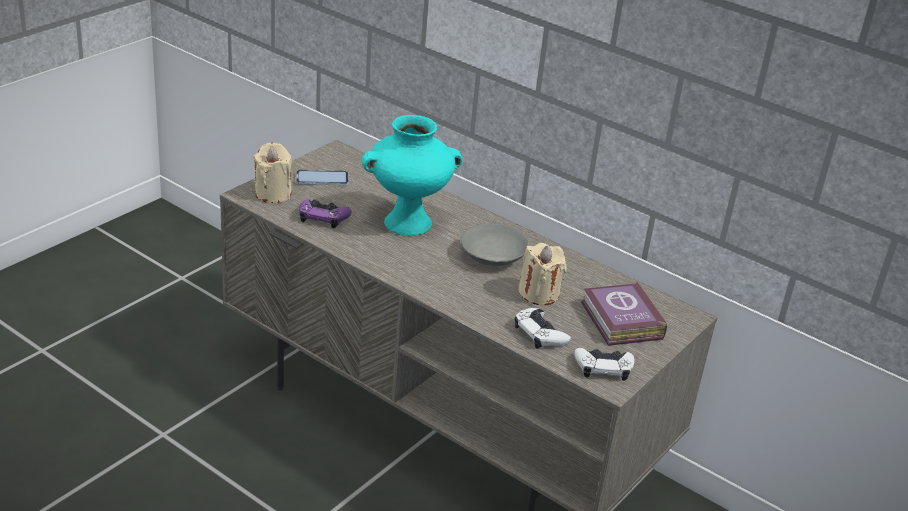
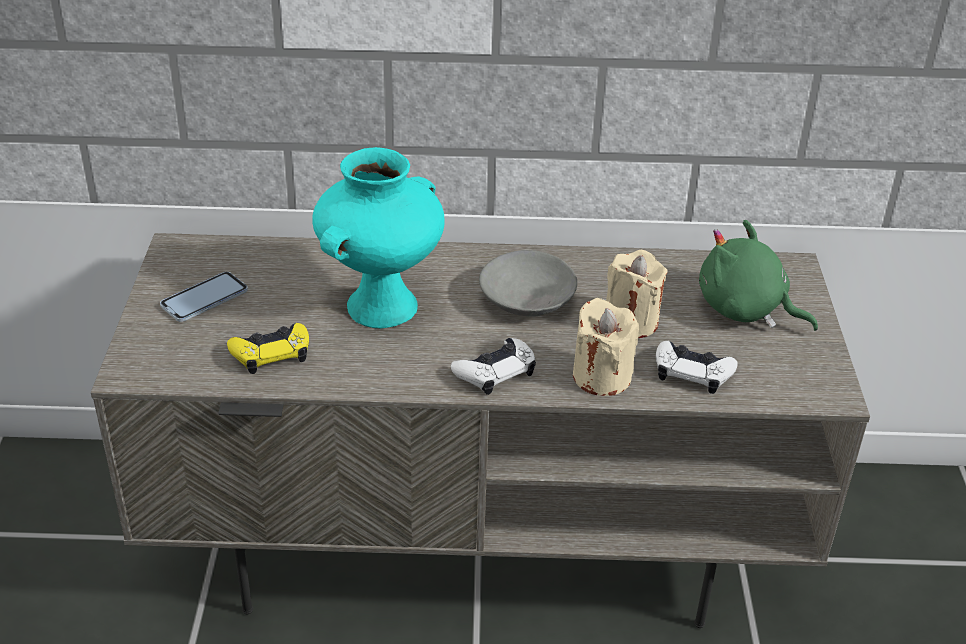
camera: 35 degrees left, 5 degrees up
beige candle [253,142,292,203] -> beige candle moved to [573,298,639,396]
purple game controller [299,199,352,228] -> yellow game controller [227,323,309,374]
white game controller [575,348,634,381] -> white game controller moved to [451,338,536,395]
book [581,282,667,346] -> green plush toy [699,219,818,331]

